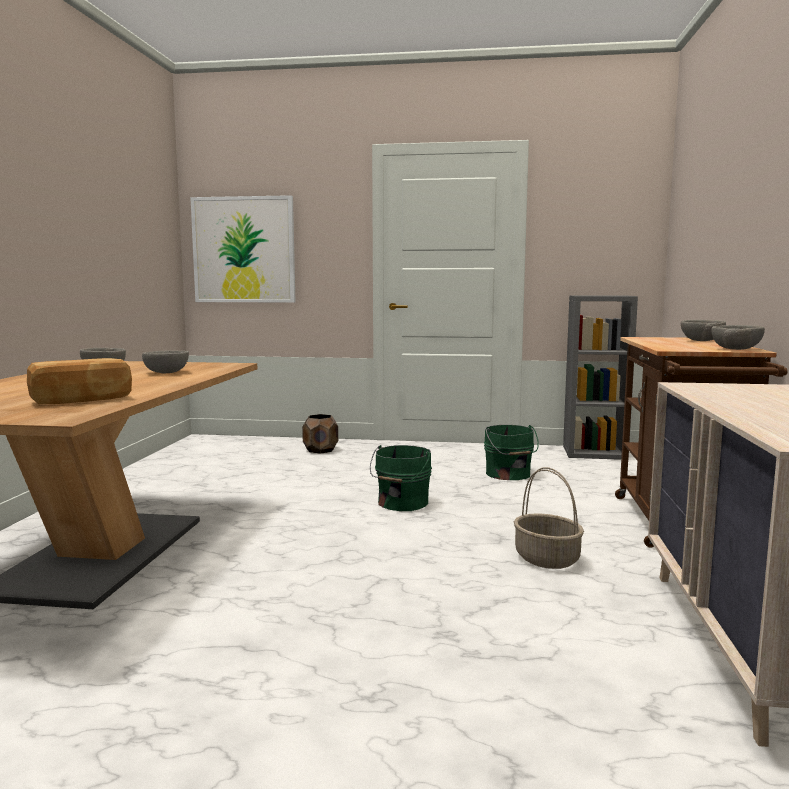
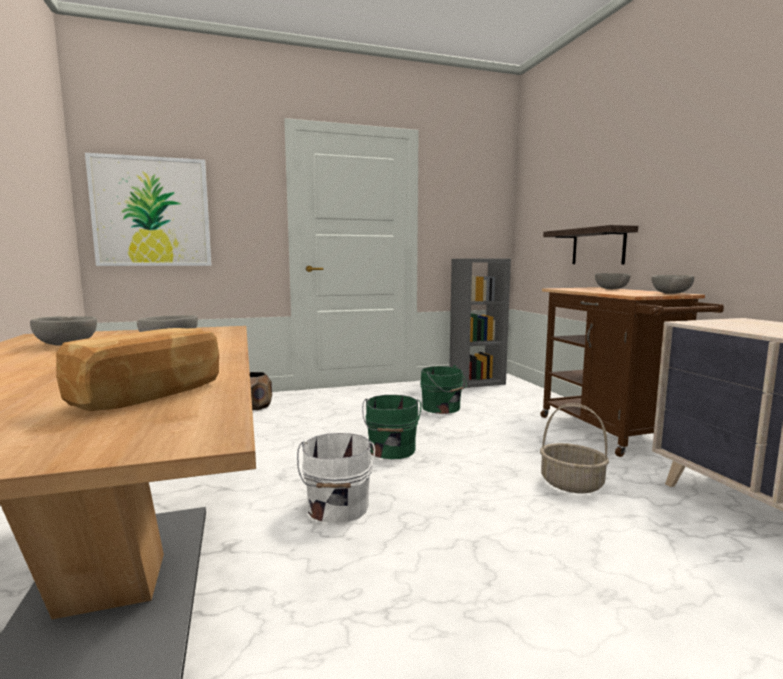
camera: 25 degrees left, 0 degrees up
none -> white bucket [297,433,375,523]
none -> shelf [543,225,638,264]

